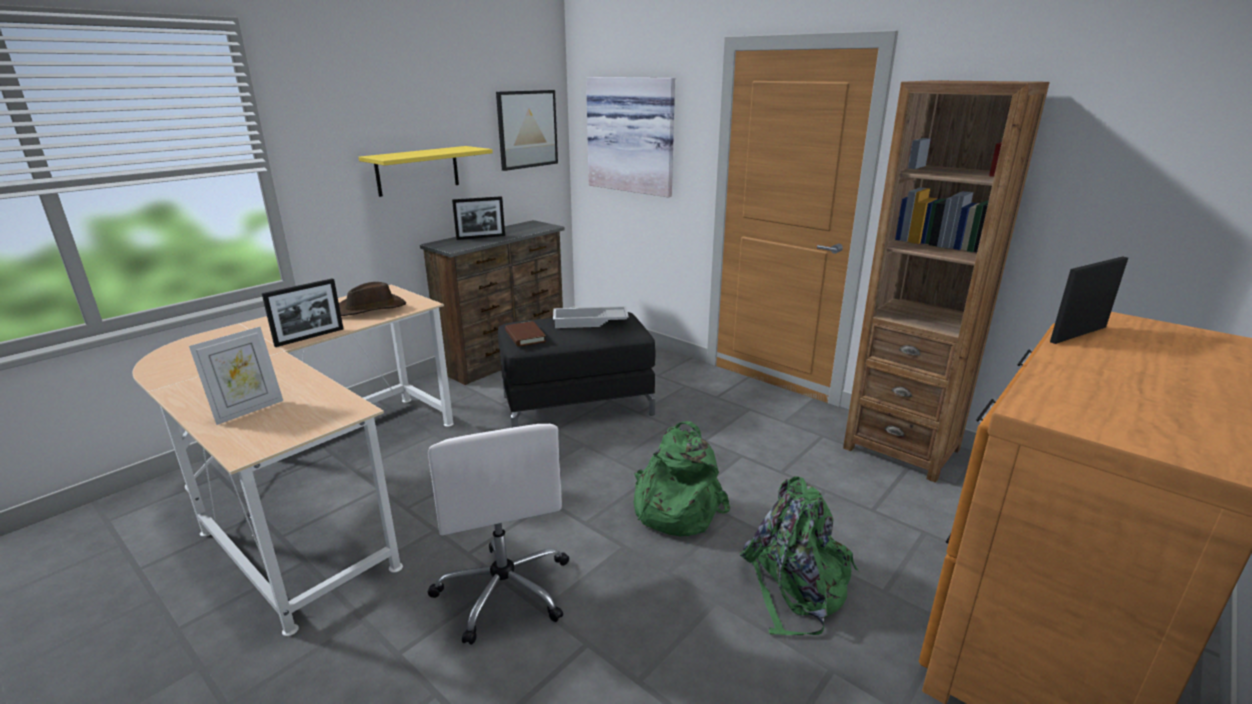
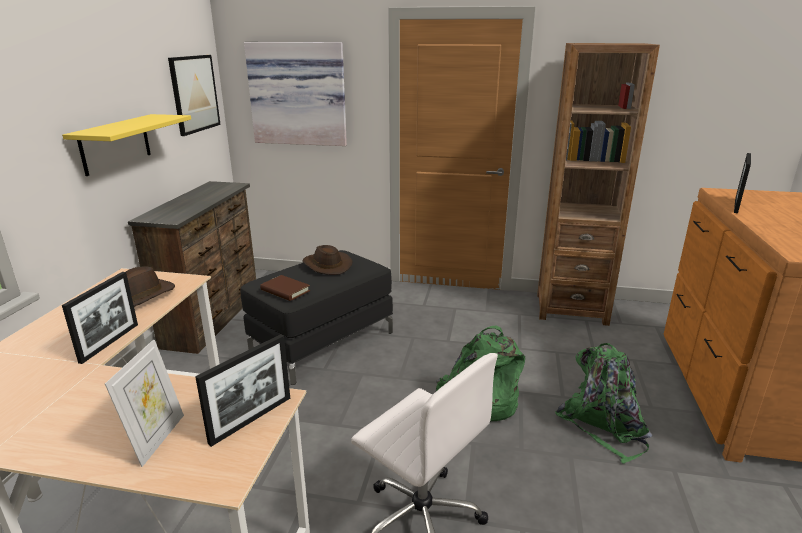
camera: 30 degrees left, 0 degrees up
picture frame [452,196,505,240] -> picture frame moved to [195,334,290,447]
white tray [553,306,629,328] -> brown hat [303,245,353,275]

